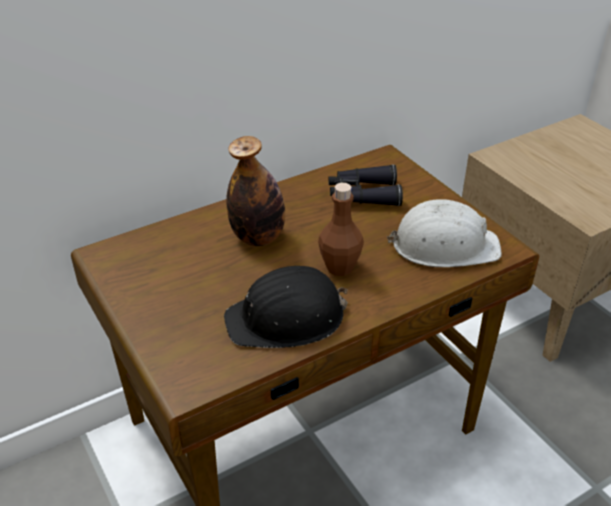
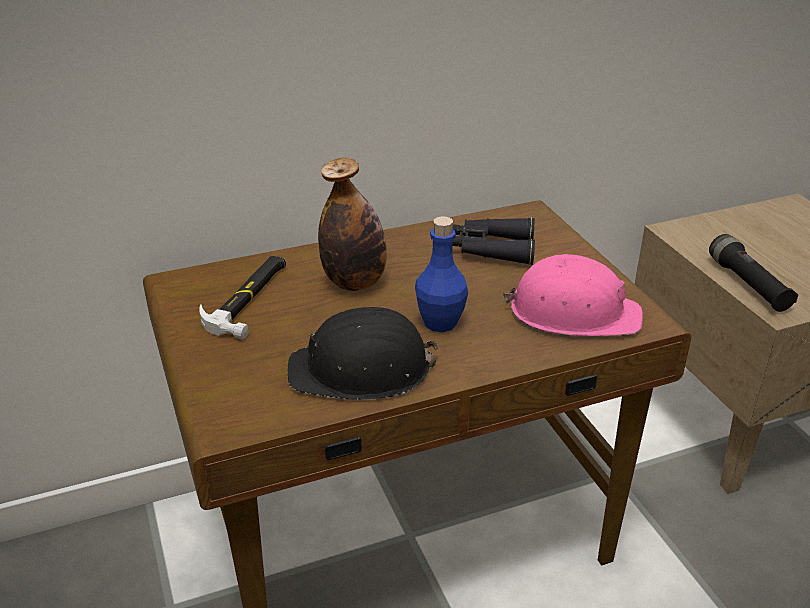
camera: 10 degrees right, 5 degrees down
brown bottle [318,183,364,276] -> blue bottle [415,216,468,332]
white hard hat [387,199,502,267] -> pink hard hat [502,254,643,336]
none -> hammer [199,256,286,339]
none -> black flashlight [709,234,799,312]

